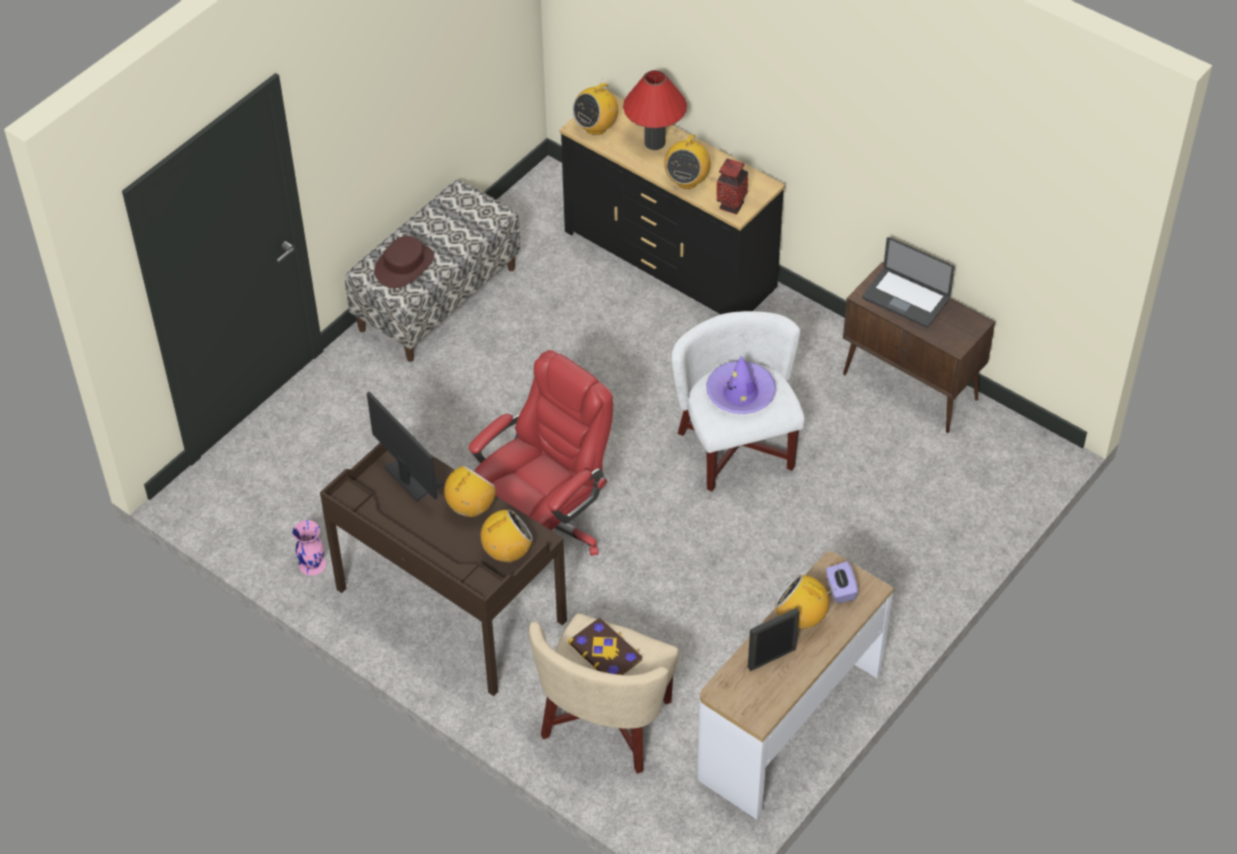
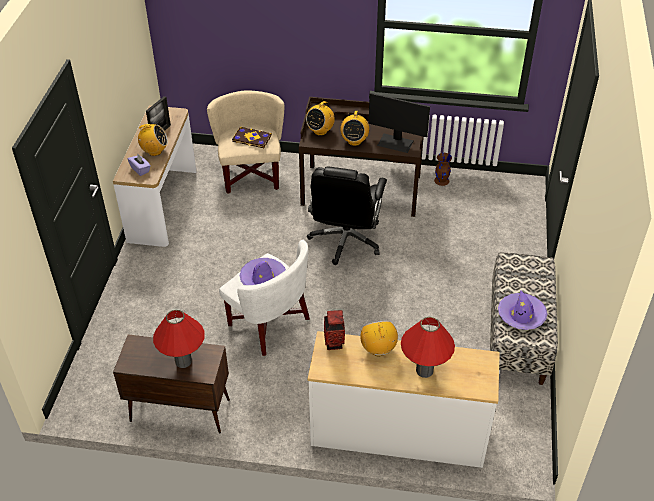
camera: 150 degrees right, 5 degrees down
pink vase [292,520,326,575] -> brown vase [434,153,452,186]
brown hat [374,236,434,288] -> none
red office chair [469,350,613,556] -> black office chair [307,166,387,265]
black dresser [560,94,785,314] -> white dresser [308,331,500,468]
radio [573,78,618,135] -> none
laptop [862,237,954,327] -> red table lamp [153,310,205,368]
none -> purple hat [498,291,547,330]

